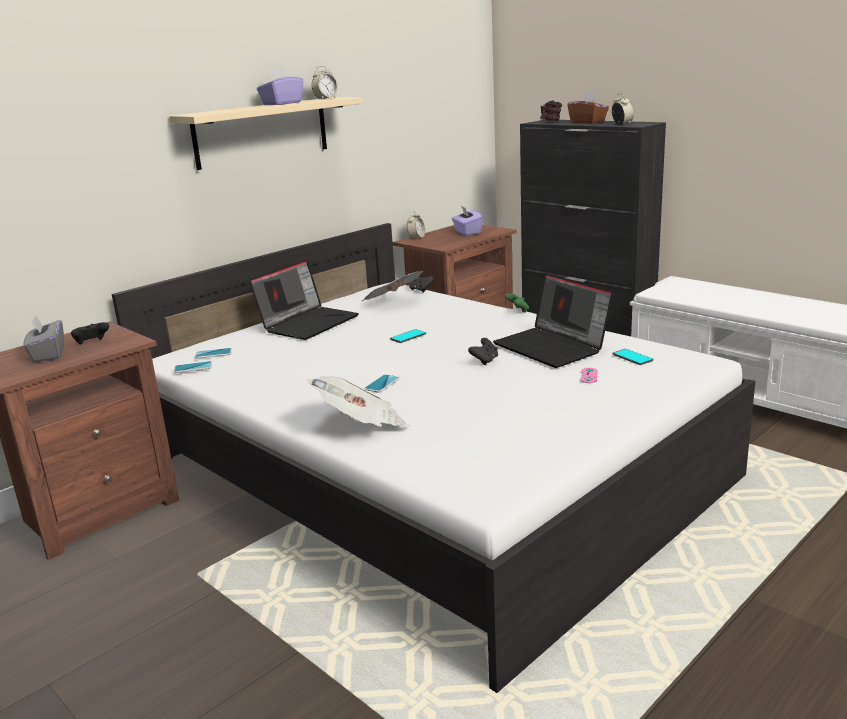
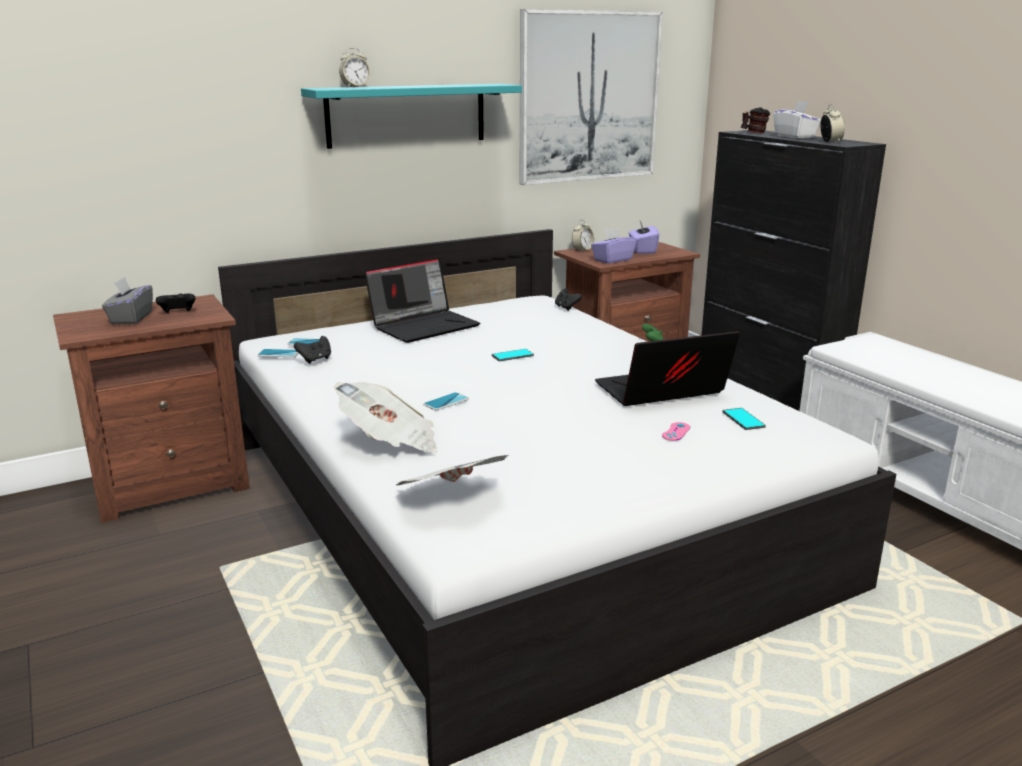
camera: 15 degrees right, 0 degrees up
beige shelf [169,97,362,170] -> turquoise shelf [301,84,522,149]
purple tissue box [257,69,303,105] -> purple tissue box moved to [591,227,637,264]
alarm clock [312,66,338,99] -> alarm clock moved to [339,48,370,87]
newspaper [362,271,423,301] -> newspaper moved to [396,455,509,486]
black game controller [468,338,498,365] -> black game controller moved to [294,336,331,364]
laptop [493,273,613,368] -> laptop turned 90 degrees clockwise [595,331,740,406]
brown tissue box [568,93,609,124] -> white tissue box [773,101,821,138]
none -> picture [520,9,663,185]

